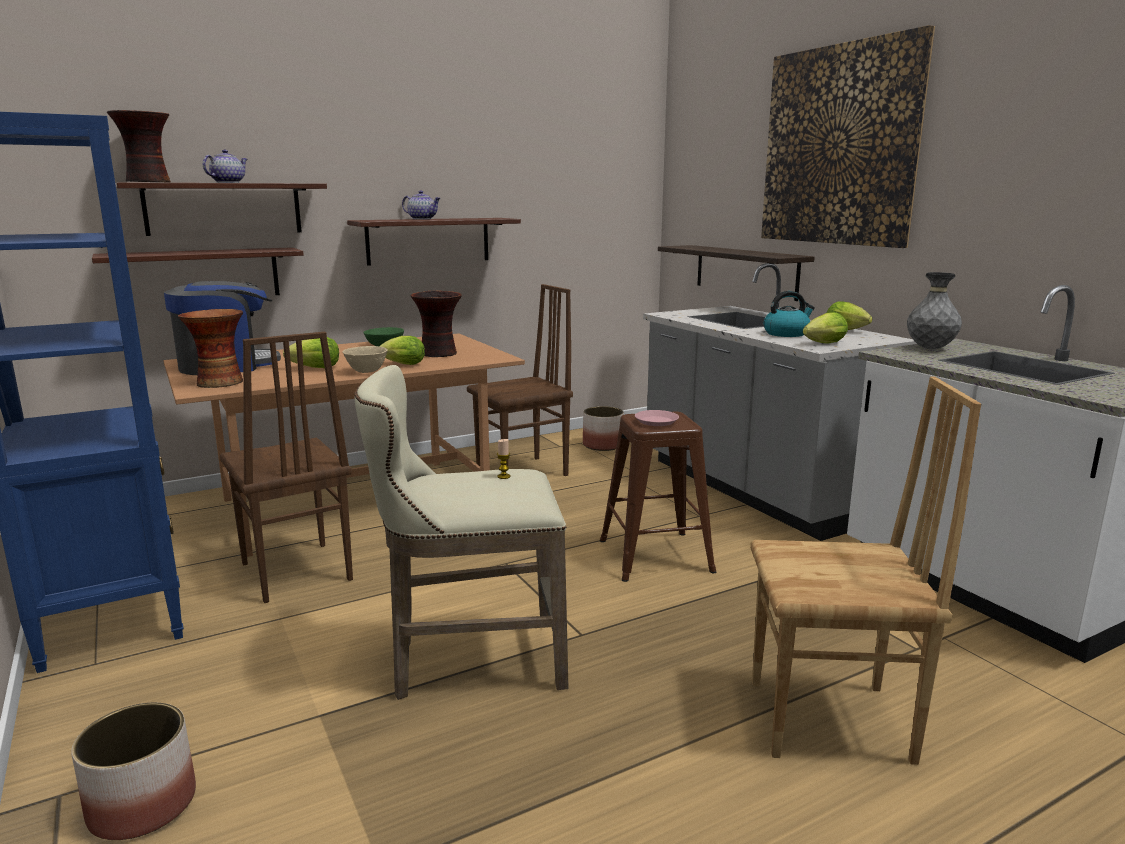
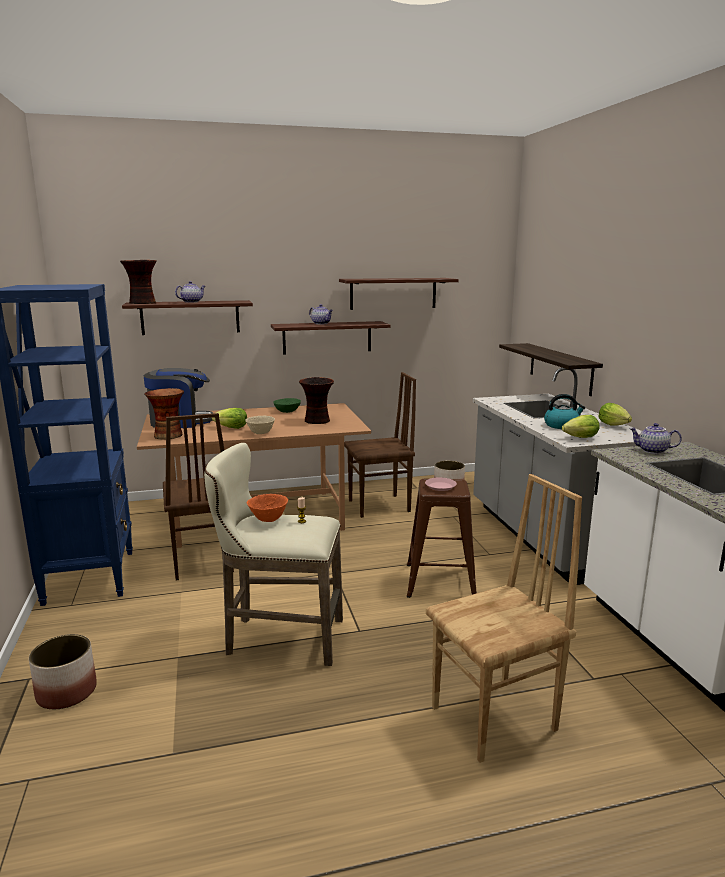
camera: 15 degrees right, 0 degrees up
shelf [92,247,304,295] -> shelf moved to [339,278,459,310]
lettuce [380,336,425,365] -> none
brown chair [750,376,981,765] -> brown chair turned 45 degrees counterclockwise [426,474,582,763]
picture [761,25,935,248] -> none
grey vase [907,272,962,349] -> teapot [629,423,682,454]
none -> orange bowl [247,494,288,522]

